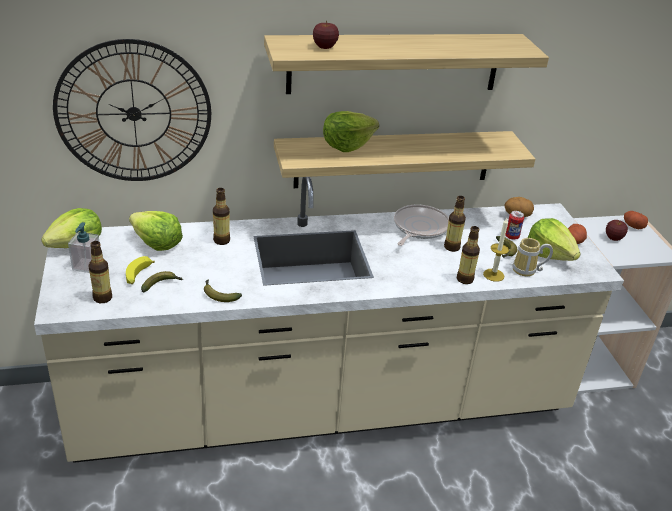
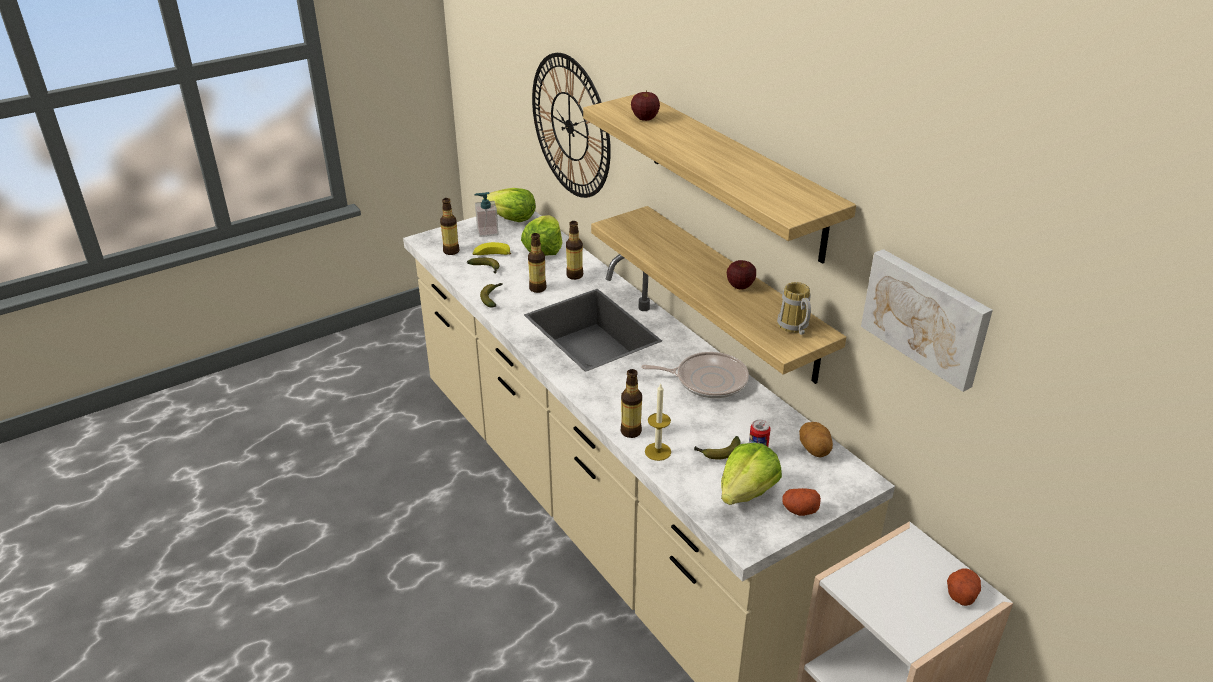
camera: 70 degrees right, 0 degrees up
lettuce [323,111,379,152] -> none
bottle [444,196,466,252] -> bottle moved to [528,233,547,293]
mug [512,238,553,276] -> mug moved to [777,282,811,335]
apple [606,220,628,241] -> apple moved to [727,260,756,290]
none -> picture [861,249,993,392]

